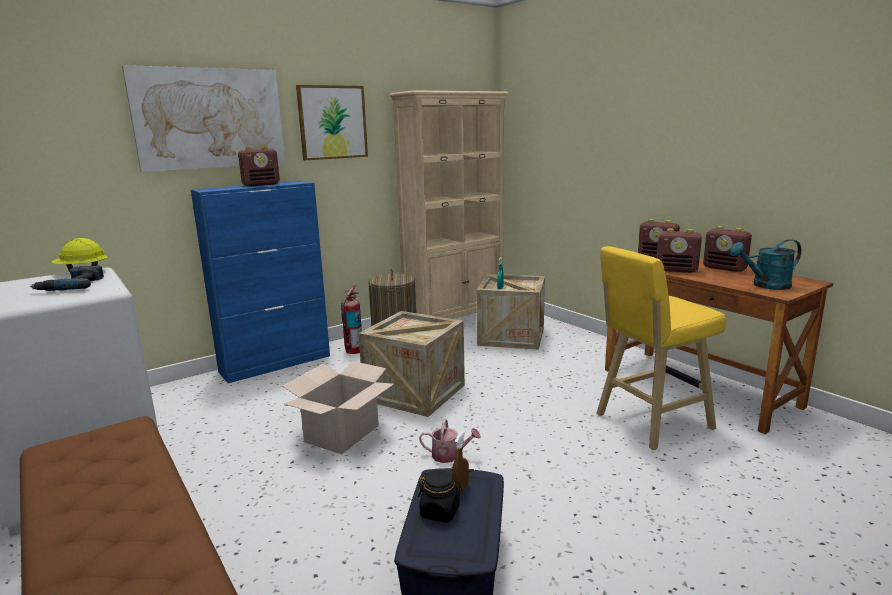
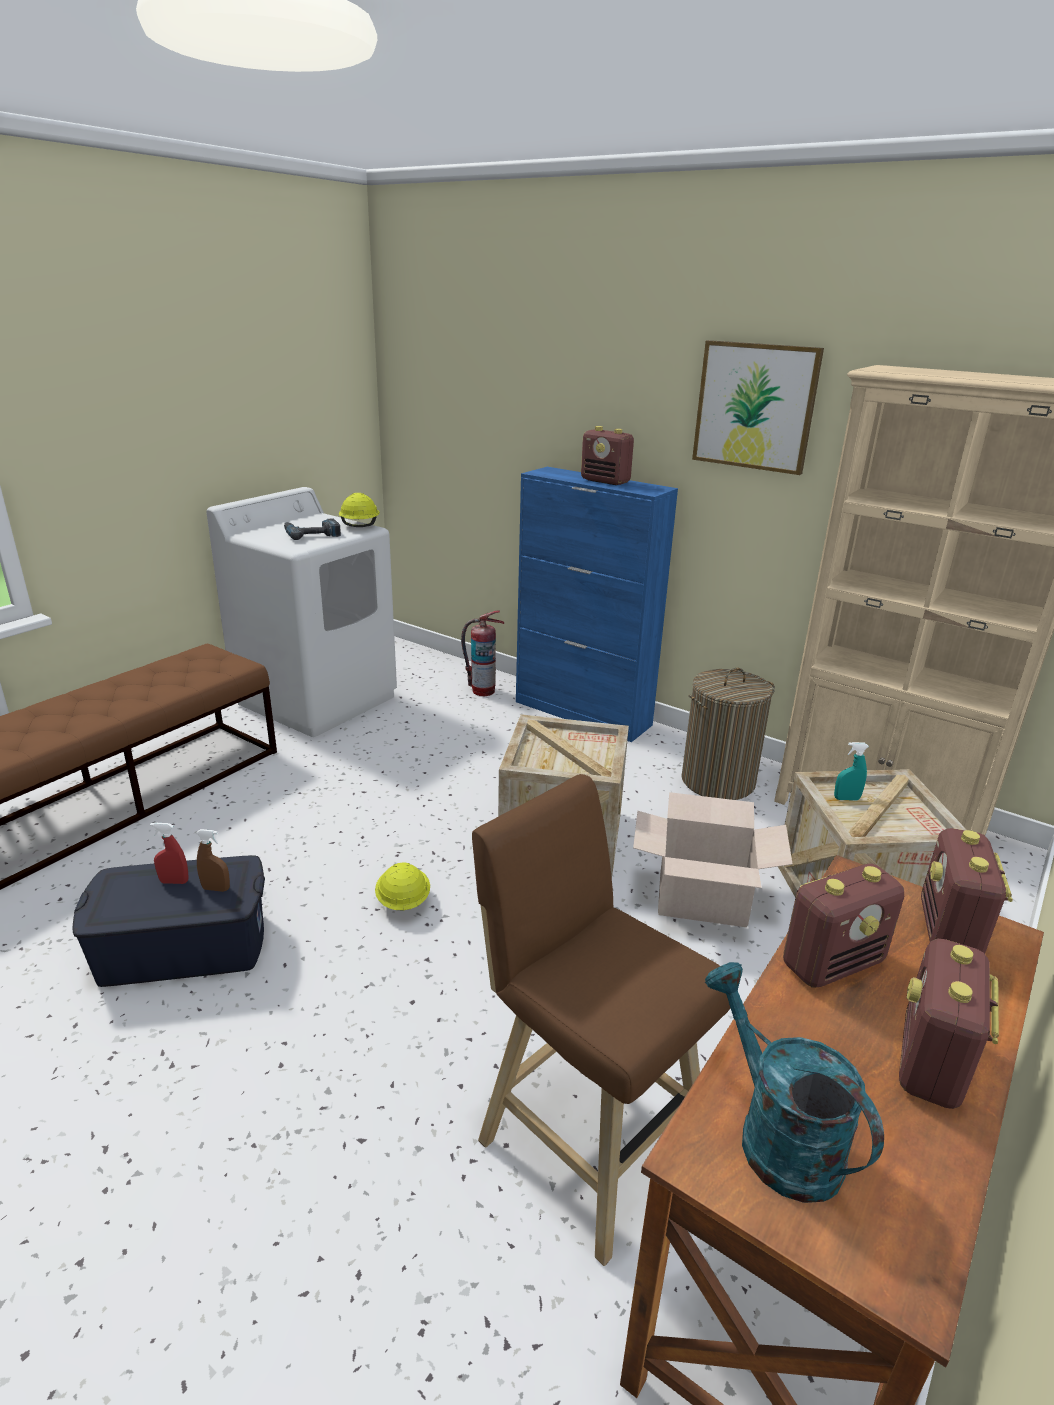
camera: 70 degrees right, 10 degrees up
picture [122,65,286,172] -> none
cardboard box [282,361,394,454] -> cardboard box moved to [633,792,793,927]
fire extinguisher [341,285,362,354] -> fire extinguisher moved to [461,610,504,696]
black jar [418,470,462,523] -> red spray bottle [150,823,188,884]
watering can [419,419,481,463] -> yellow hard hat [375,863,430,910]
yellow stool [596,246,726,450] -> brown stool [472,774,731,1266]
radio [657,228,702,273] -> radio turned 120 degrees counterclockwise [783,863,904,988]

